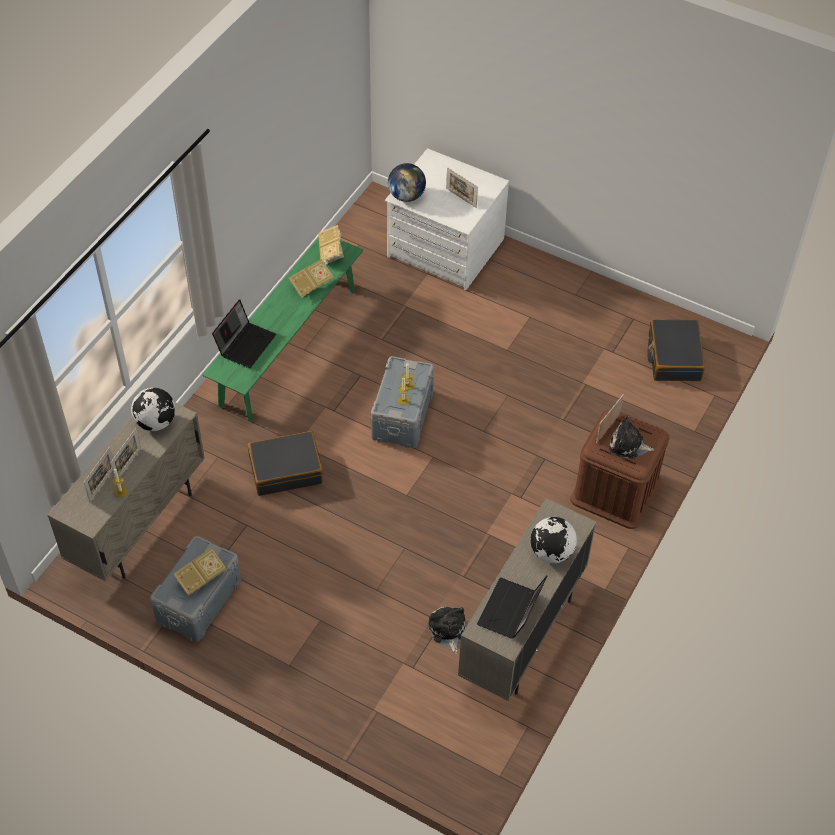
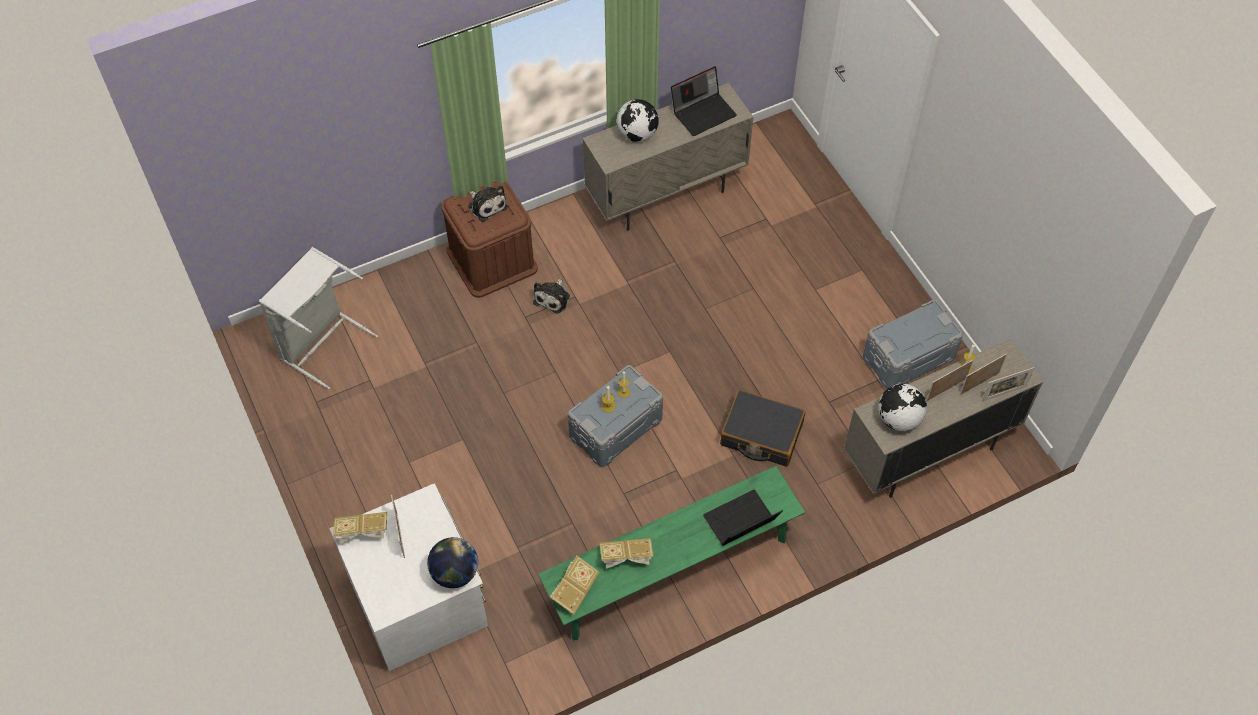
camera: 145 degrees left, 5 degrees up
book [173,547,227,596] -> book moved to [333,512,387,544]
plush toy [429,607,466,654] -> plush toy moved to [533,278,570,313]
picture frame [596,394,624,443] -> picture frame moved to [982,367,1035,402]
black suitcase [647,319,705,381] -> grey laundry basket [259,247,378,389]

